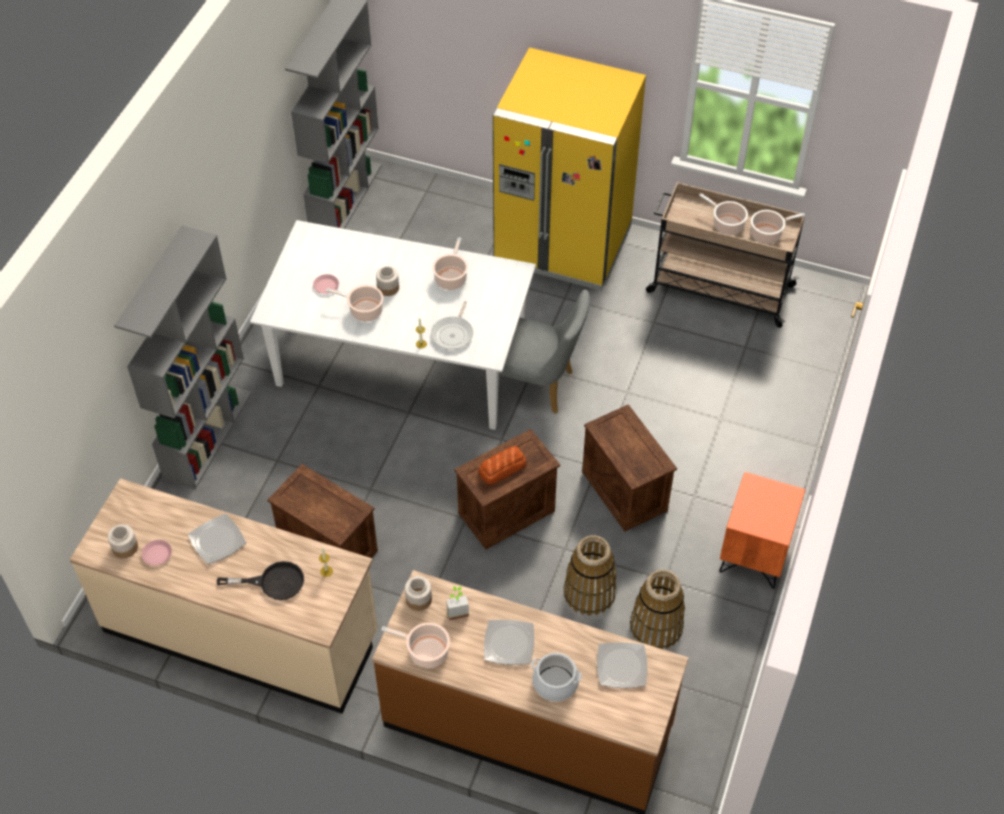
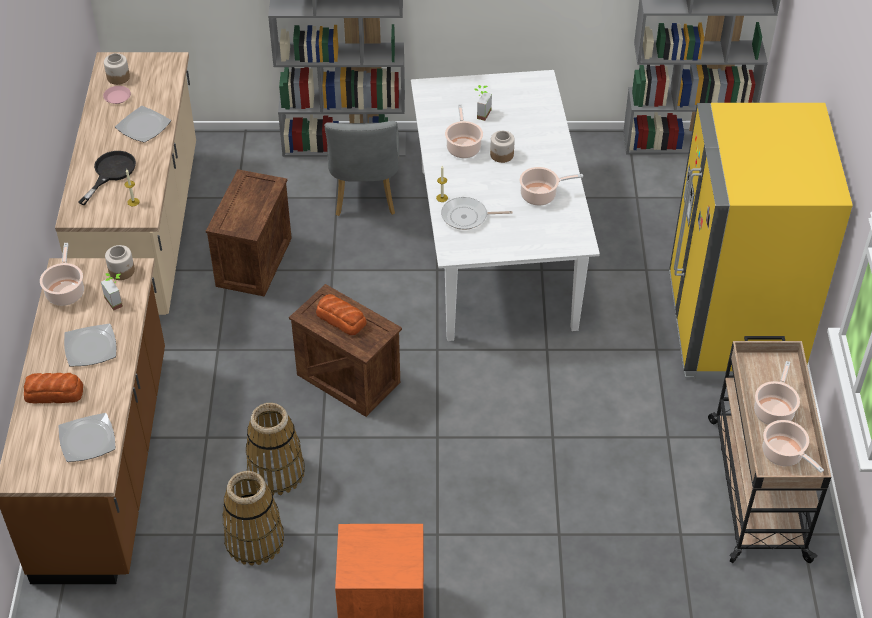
camera: 70 degrees right, 5 degrees down
black frying pan [217,561,304,600] -> black frying pan turned 135 degrees counterclockwise [78,151,136,205]
pink plate [313,274,339,294] -> potted plant [474,85,492,121]
grey chair [499,289,590,414] -> grey chair moved to [324,121,399,216]
cooking pot [531,653,582,702] -> bread [24,373,83,403]
crate [582,404,677,531] -> none

